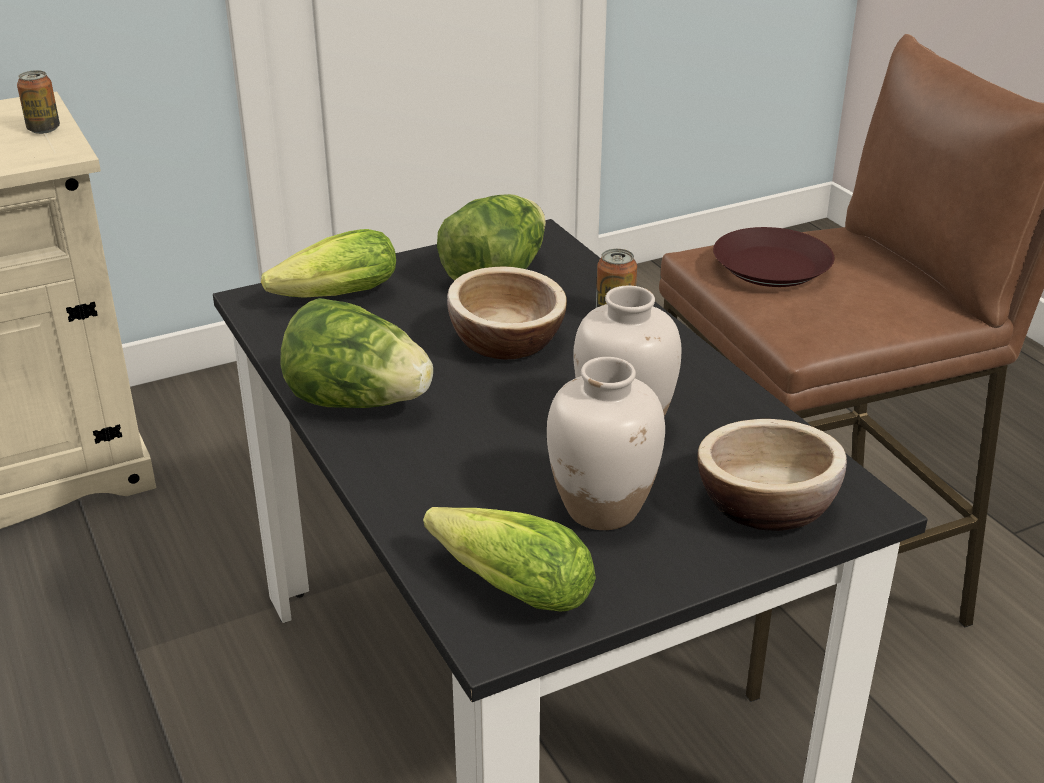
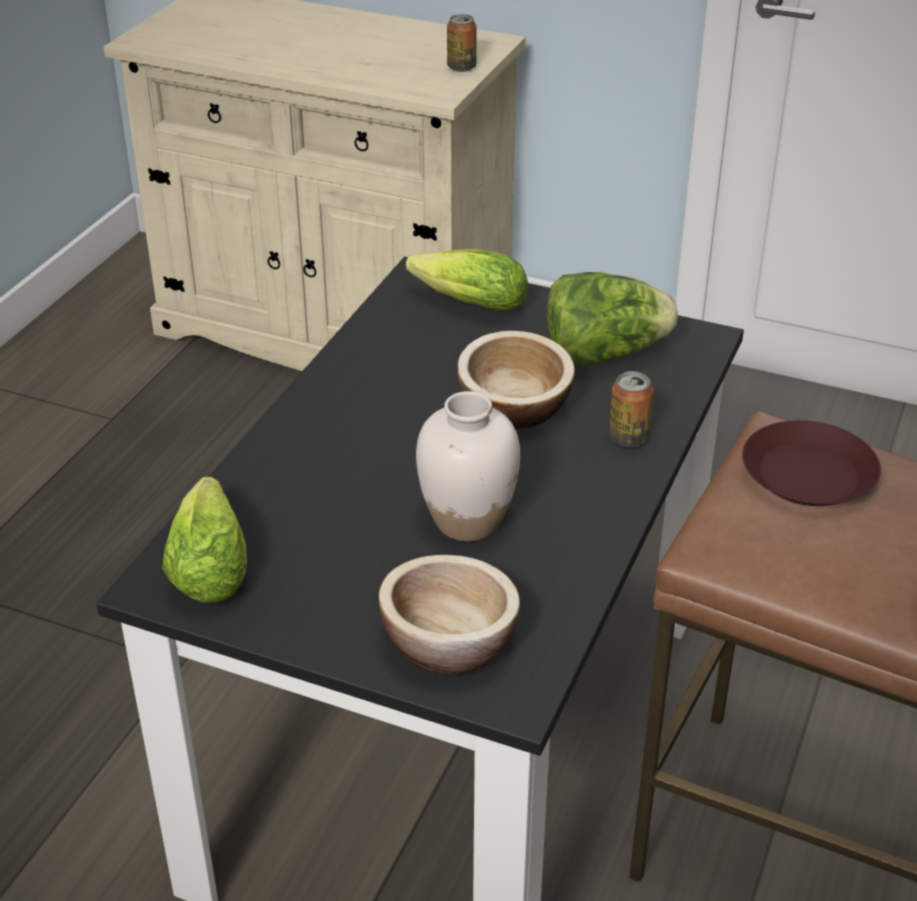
camera: 50 degrees right, 5 degrees up
lettuce [280,298,433,408] -> none
white vase [547,357,665,530] -> none

